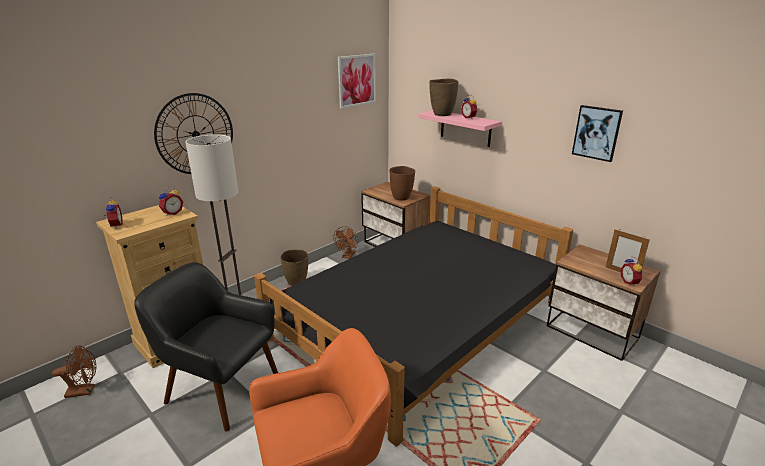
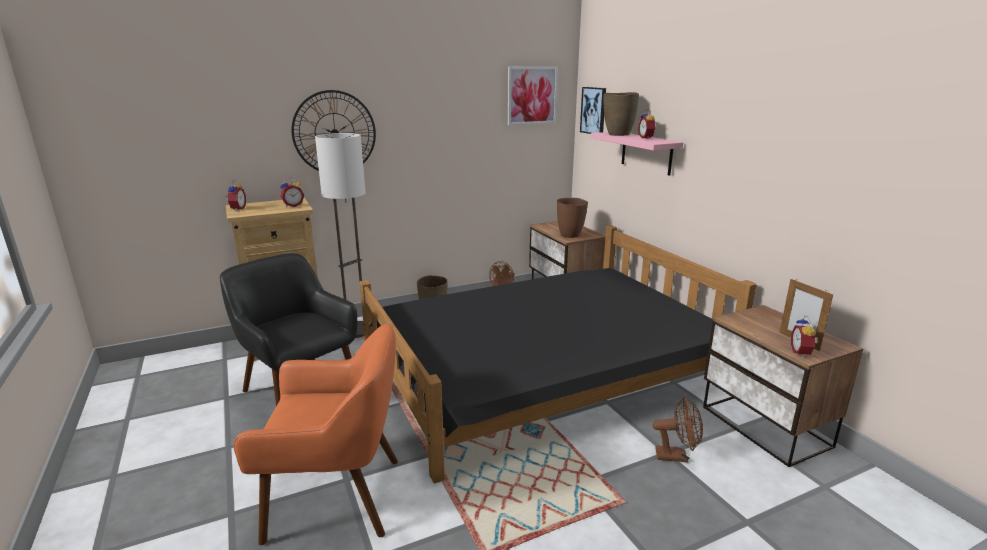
camera: 20 degrees right, 5 degrees down
brown fan [52,346,96,398] -> brown fan moved to [653,397,703,463]
picture [572,105,623,162] -> picture moved to [580,87,606,134]

